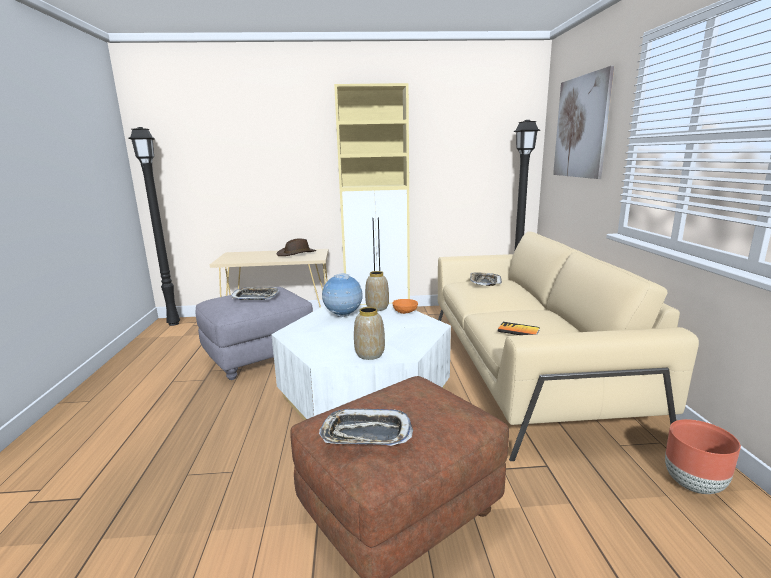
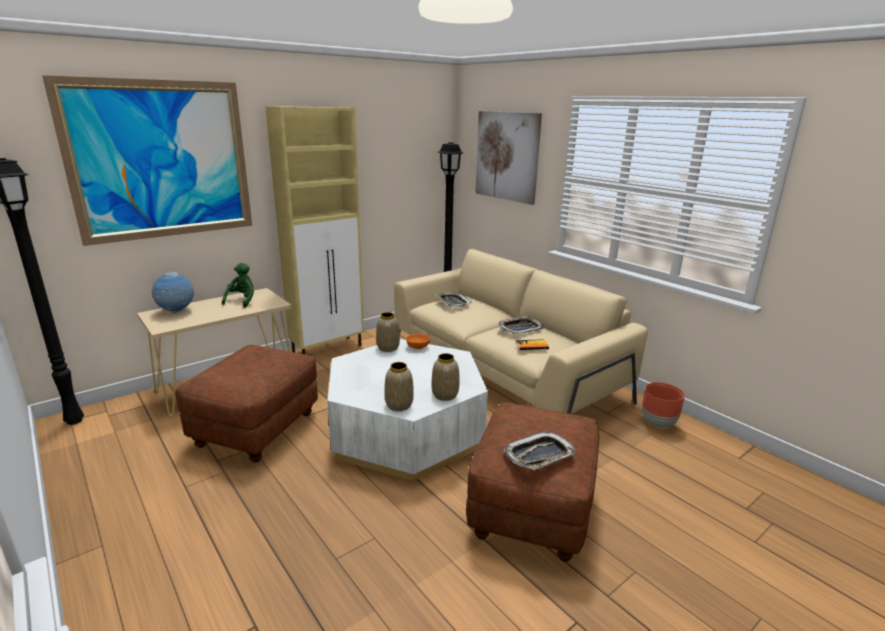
camera: 35 degrees left, 5 degrees up
grey ottoman [195,287,313,380] -> brown ottoman [175,345,318,463]
tray [231,287,279,300] -> tray moved to [498,316,544,334]
brown hat [276,239,316,256] -> green plush toy [222,263,254,308]
globe [322,273,363,317] -> globe moved to [152,272,194,313]
none -> picture [42,75,252,246]
none -> vase [384,362,414,411]

